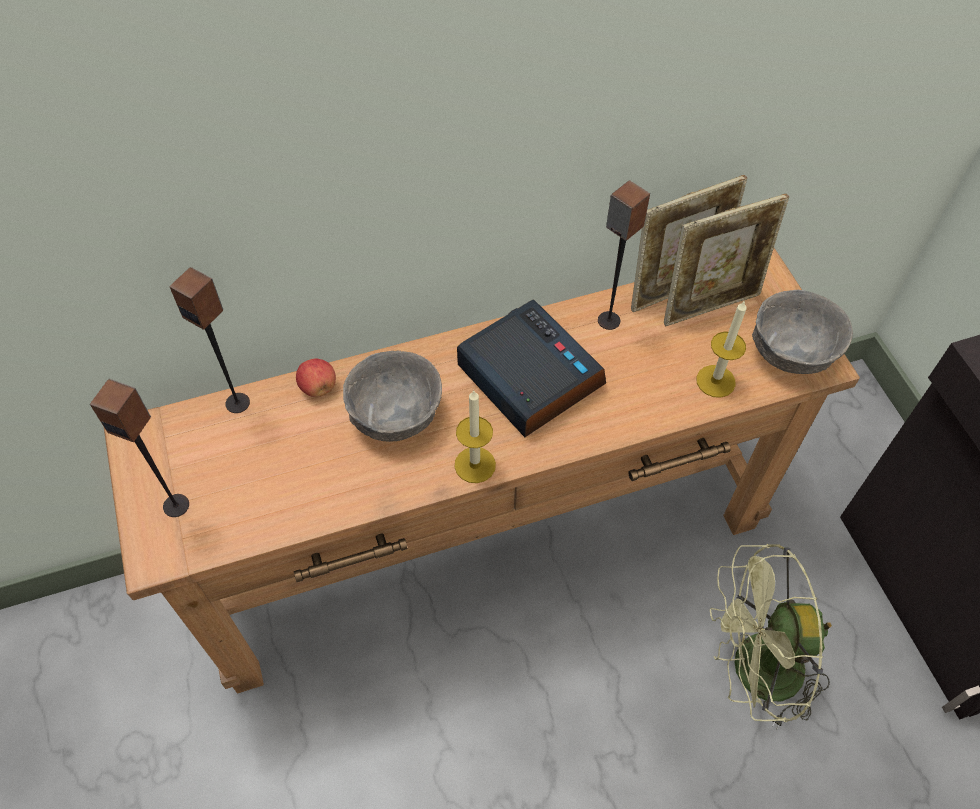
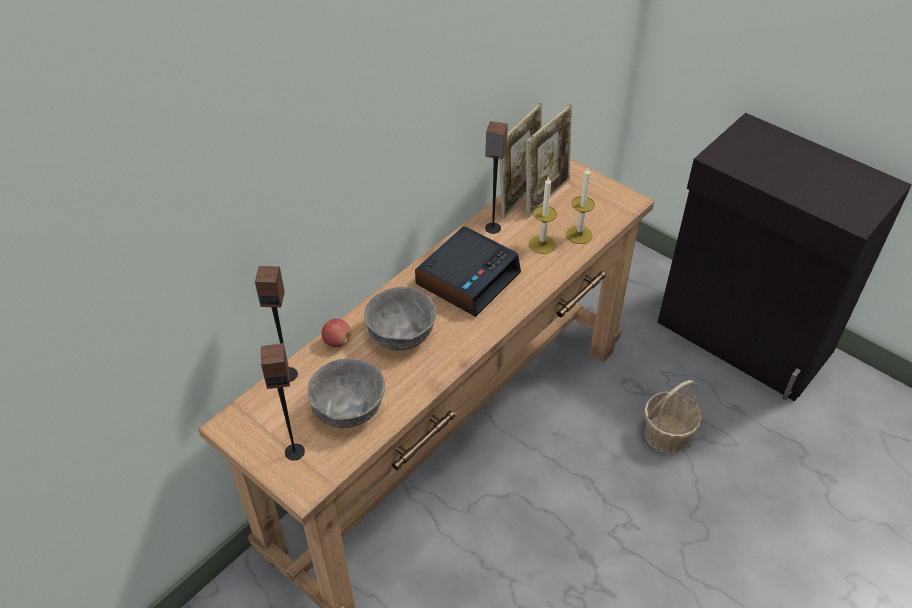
camera: 30 degrees left, 10 degrees down
candle [454,390,496,483] -> candle moved to [529,177,557,254]
alarm clock [457,299,606,437] -> alarm clock turned 105 degrees clockwise [415,226,521,317]
green fan [710,544,832,730] -> basket [644,380,702,454]
grey bowl [752,290,853,374] -> grey bowl moved to [307,358,385,428]

